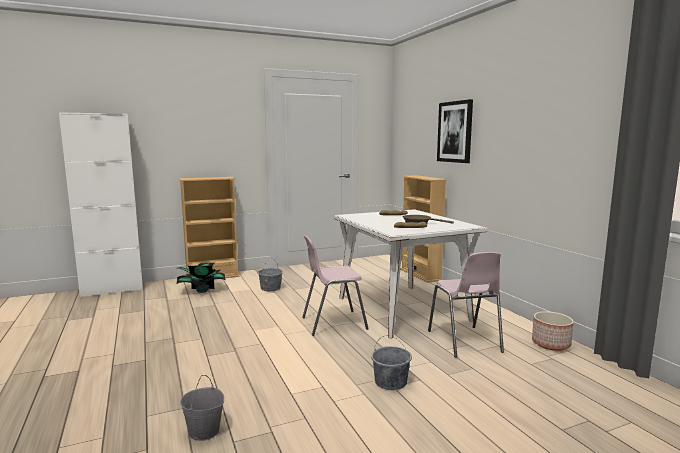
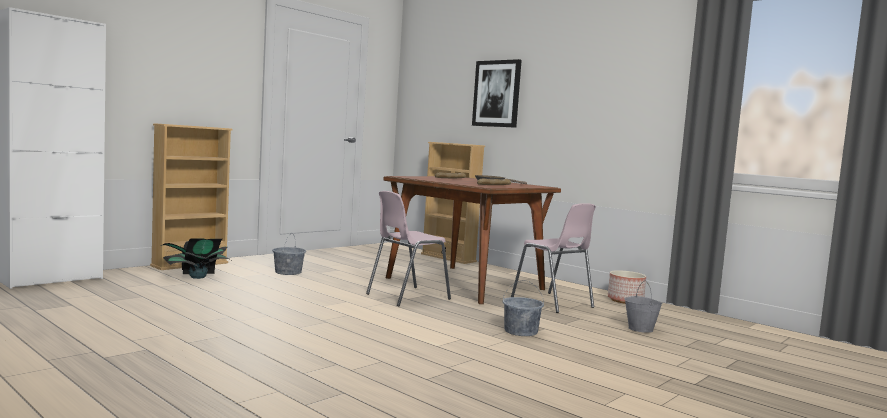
camera: 25 degrees left, 5 degrees down
grey bucket [180,375,224,441] -> grey bucket moved to [625,280,663,333]
white dining table [334,209,488,338] -> brown dining table [383,176,561,304]

